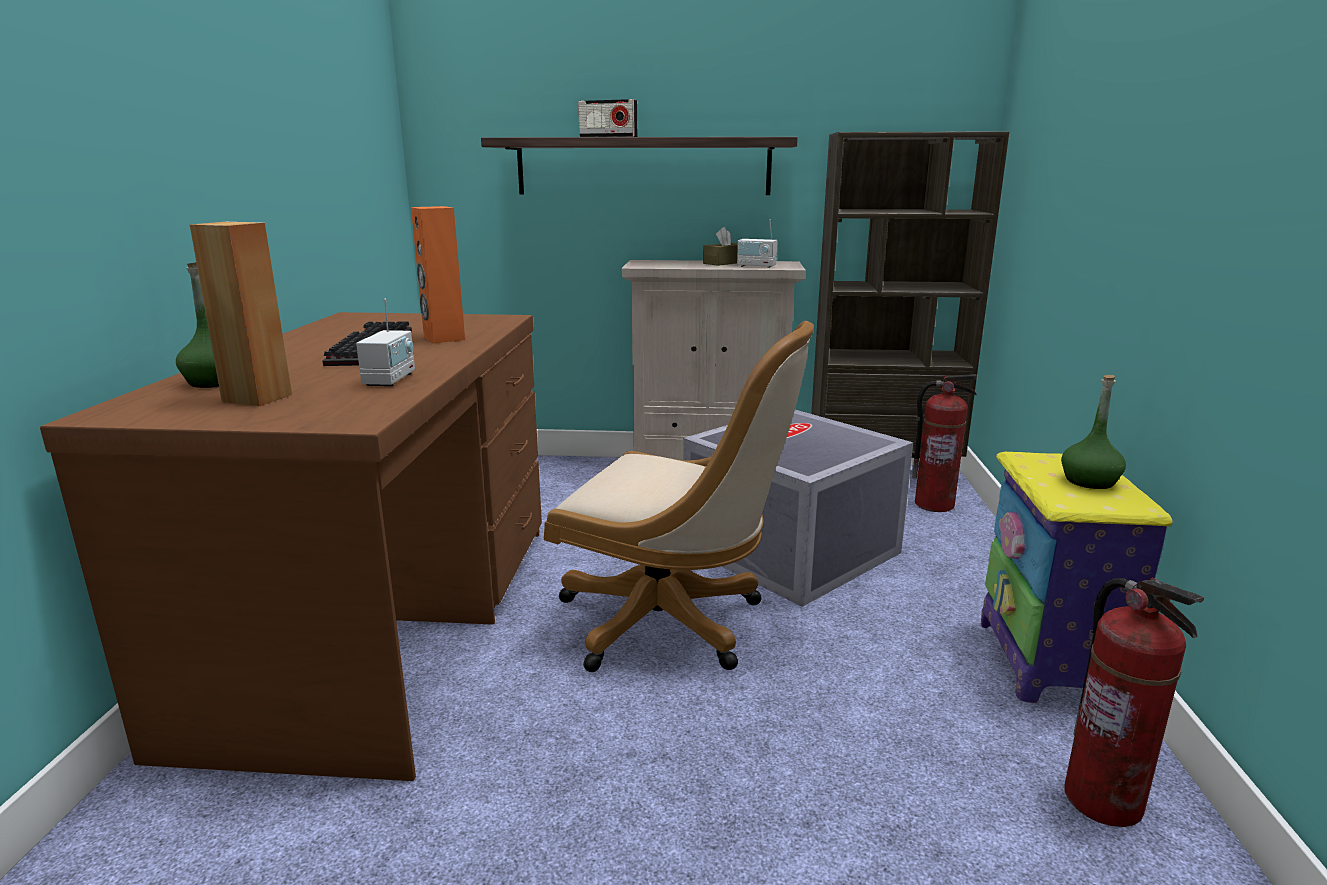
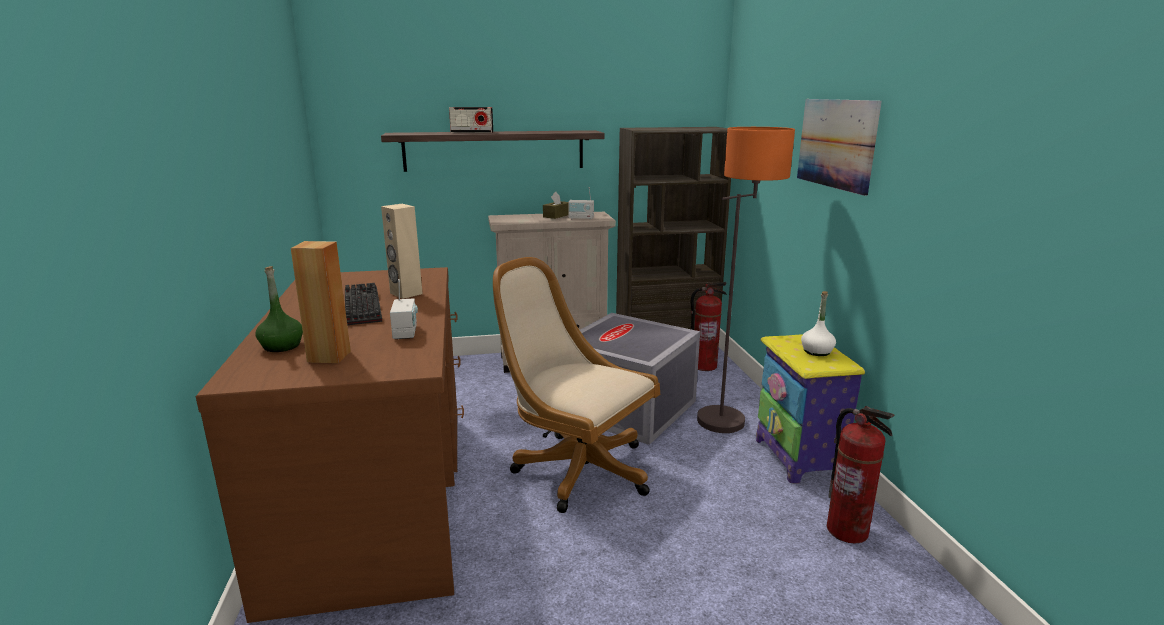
camera: 15 degrees left, 0 degrees up
orange speaker [411,206,465,343] -> beige speaker [381,204,423,299]
office chair [544,321,814,672] -> office chair turned 150 degrees counterclockwise [493,257,660,513]
green bottle [1061,375,1126,489] -> white bottle [801,291,836,356]
none -> orange floor lamp [697,127,795,433]
none -> picture [797,99,882,196]

